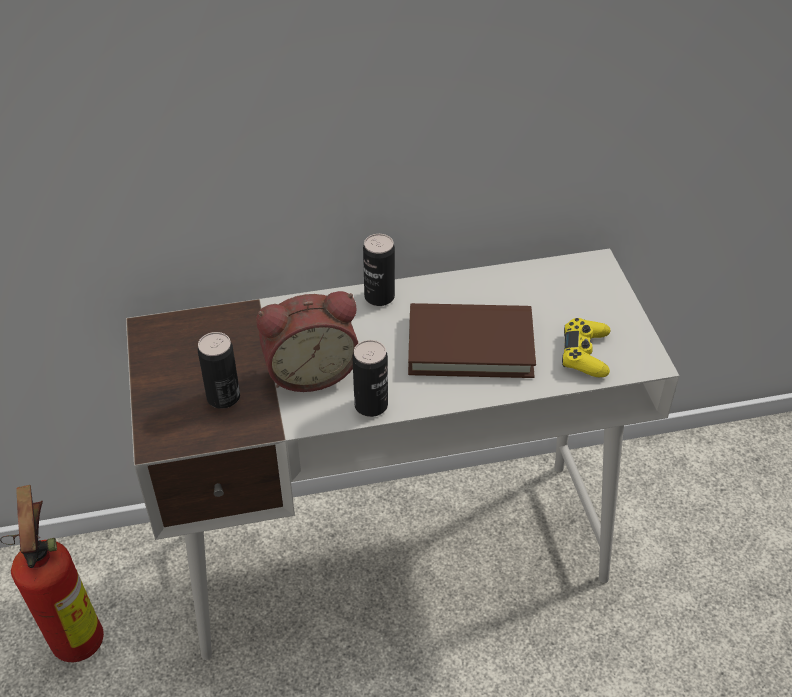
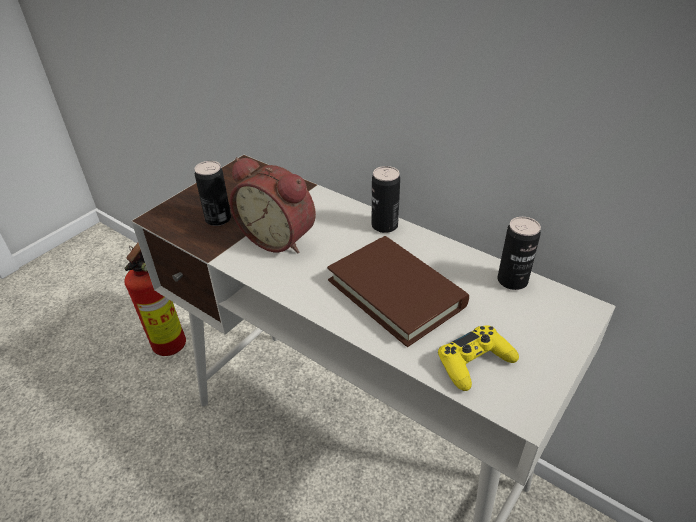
camera: 50 degrees right, 5 degrees down
can [352,340,388,417] -> can moved to [497,217,541,290]

